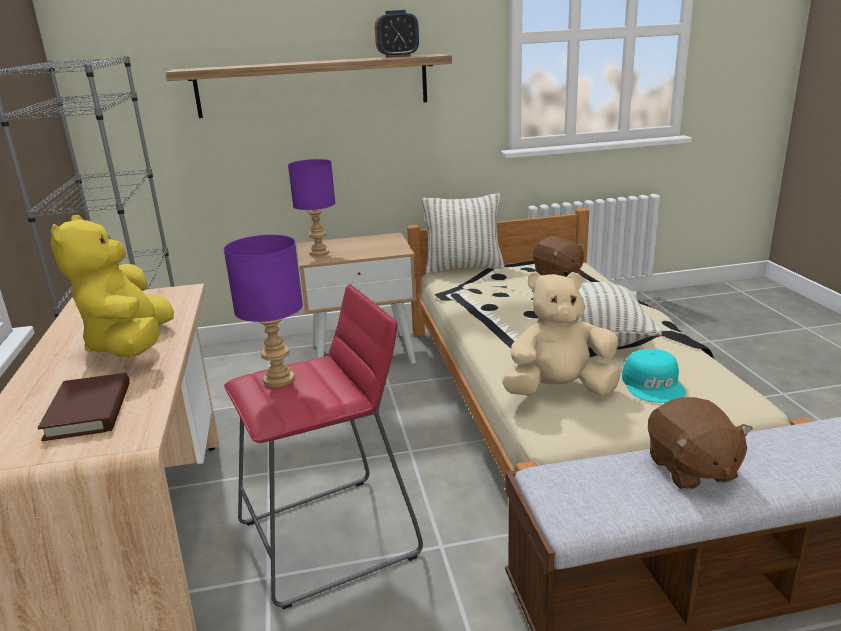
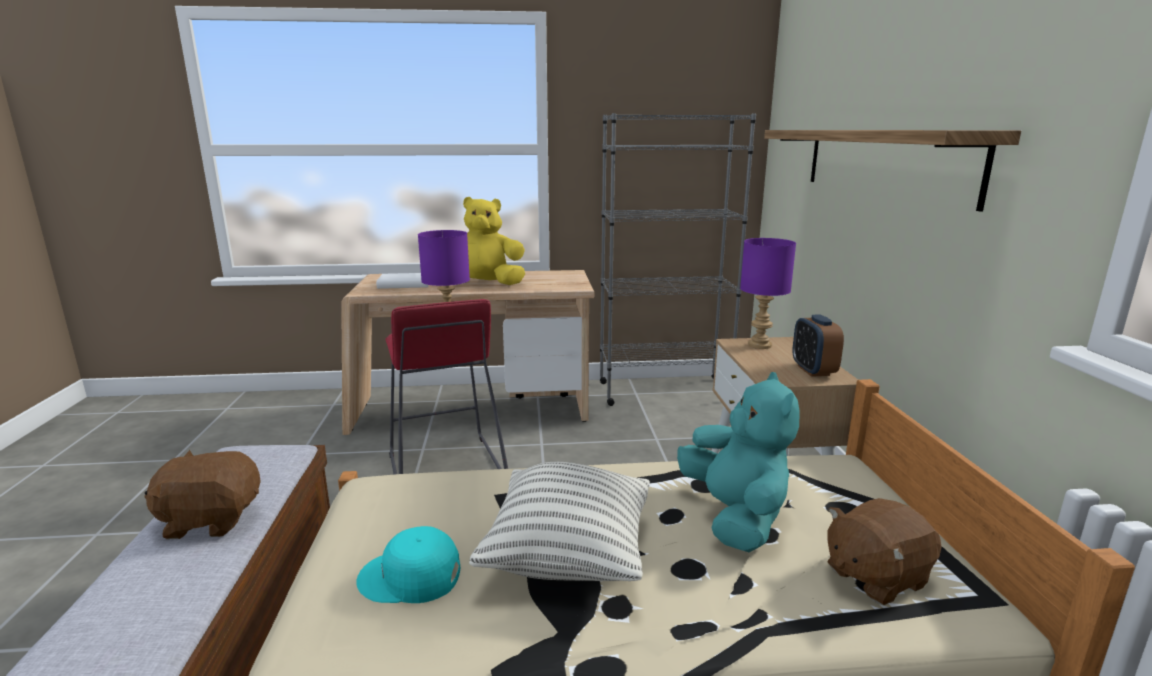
camera: 95 degrees right, 5 degrees down
brown book [38,373,130,441] -> white book [376,273,429,289]
alarm clock [375,10,419,58] -> alarm clock moved to [792,314,844,377]
pillow [422,193,505,274] -> none
beige plush toy [501,272,620,396] -> none
none -> turquoise plush toy [677,372,799,552]

